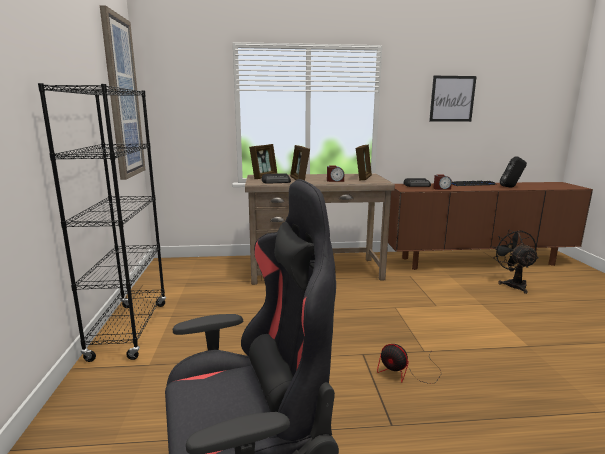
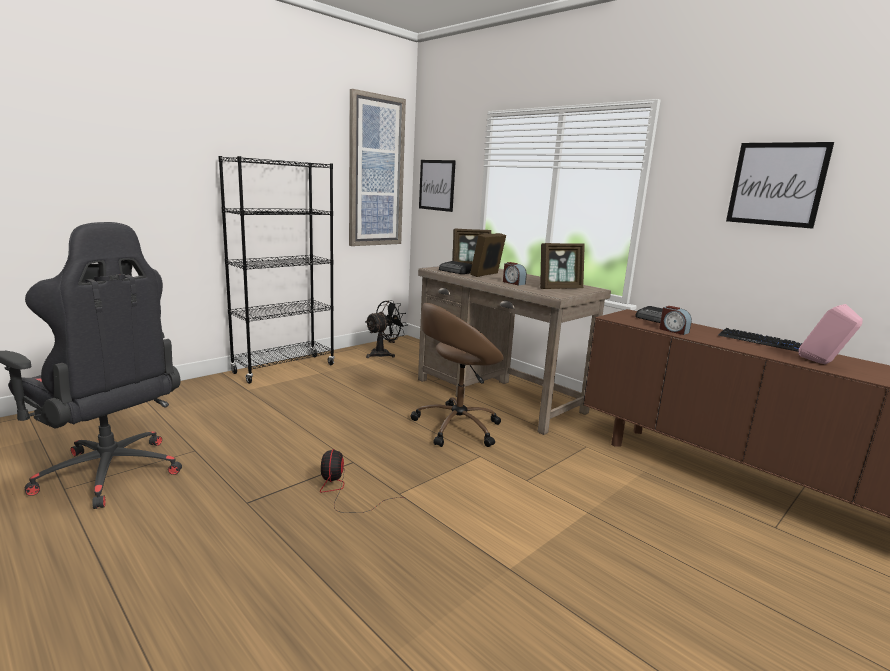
camera: 50 degrees right, 0 degrees up
black fan [494,230,539,294] -> black fan moved to [365,300,407,358]
black speaker [500,156,527,187] -> pink speaker [798,304,863,364]
none -> brown office chair [410,303,504,447]
none -> picture [419,160,456,212]

